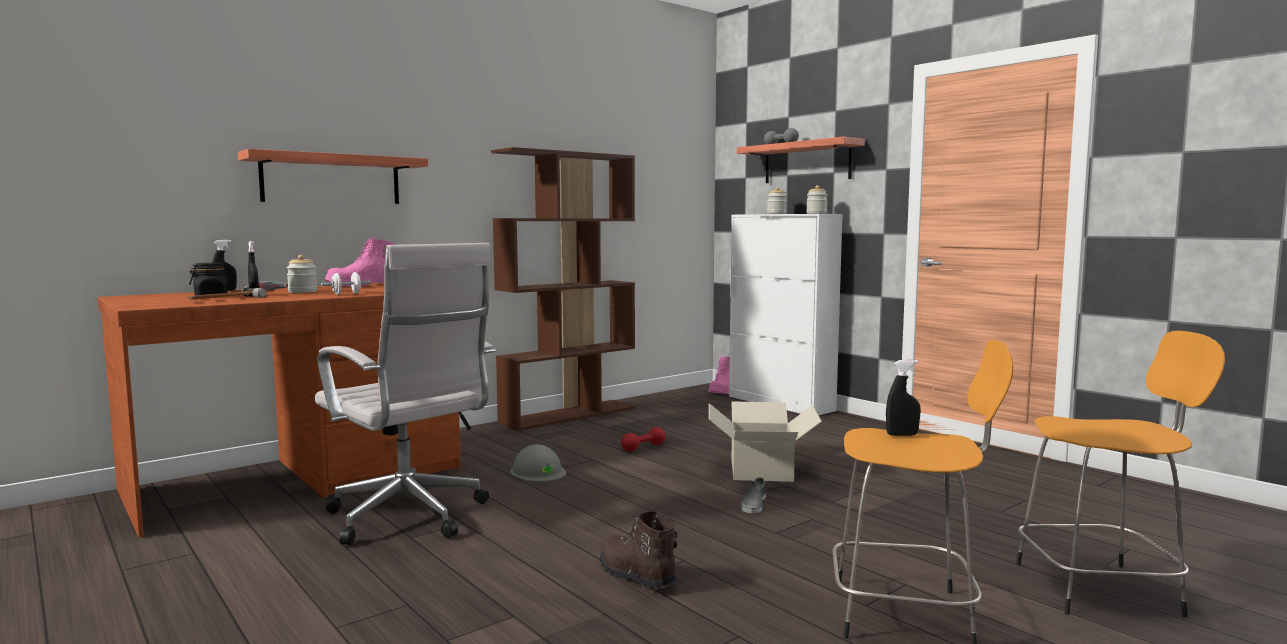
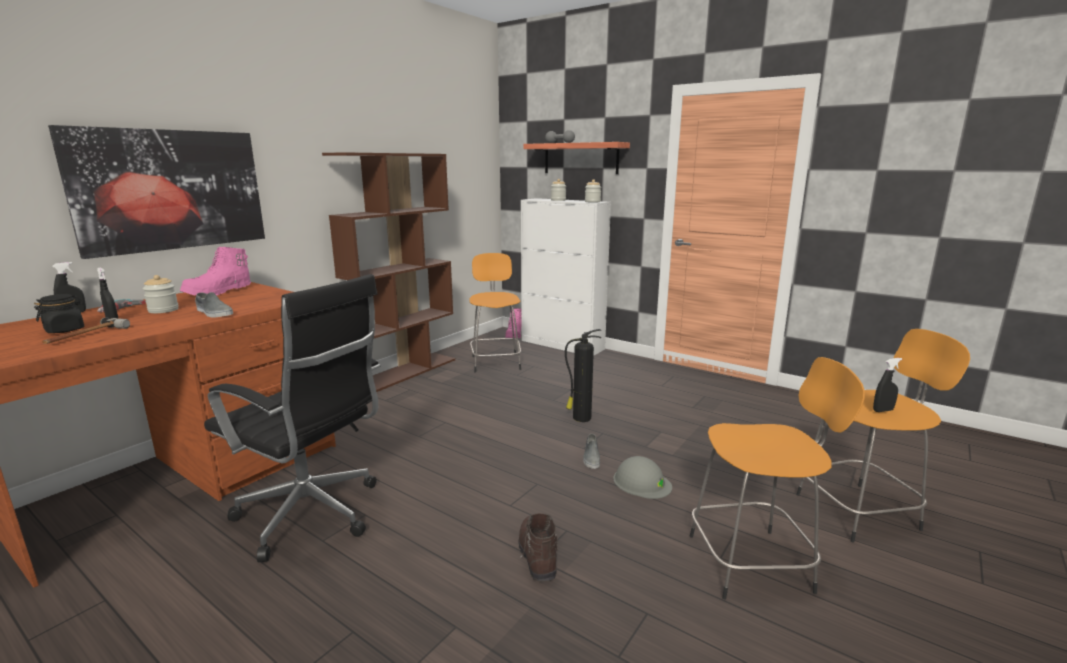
camera: 15 degrees left, 10 degrees up
shelf [238,149,428,204] -> picture [48,125,265,259]
white office chair [315,243,496,545] -> black office chair [204,274,380,562]
white dumbbell [321,272,370,295] -> grey shoe [195,292,233,317]
grey hard hat [511,444,566,482] -> grey hard hat moved to [613,456,672,499]
brown boot [600,512,677,590] -> brown boot turned 45 degrees clockwise [518,513,558,581]
red dumbbell [621,427,666,452] -> none
cardboard box [709,401,822,482] -> fire extinguisher [565,329,601,422]
black spray bottle [886,360,920,436] -> black spray bottle moved to [873,358,902,412]
none -> orange stool [469,253,521,372]

